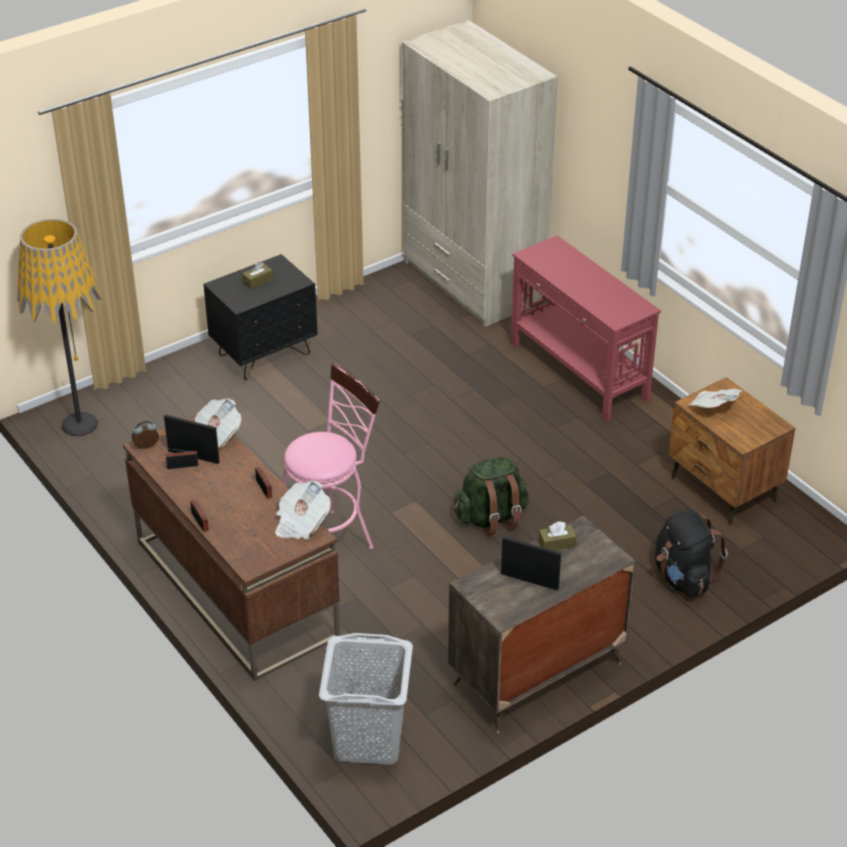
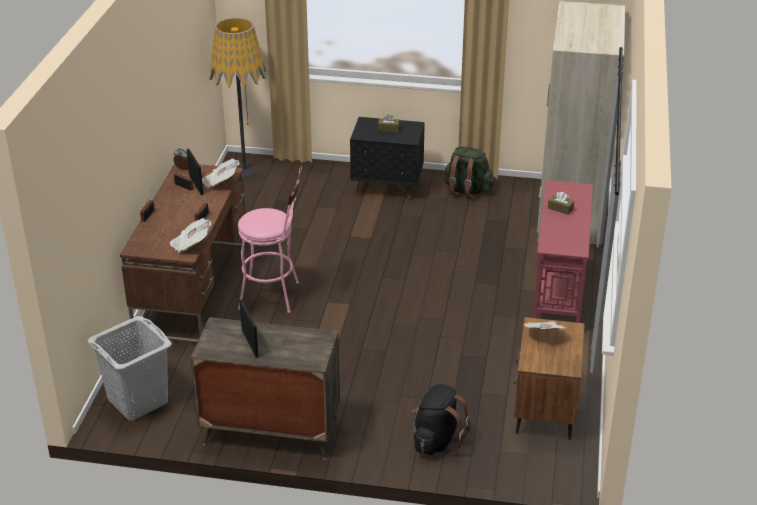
camera: 45 degrees right, 5 degrees down
green backpack [454,457,529,536] -> green backpack moved to [444,147,493,199]
brown tissue box [539,521,577,551] -> brown tissue box moved to [548,192,574,215]

